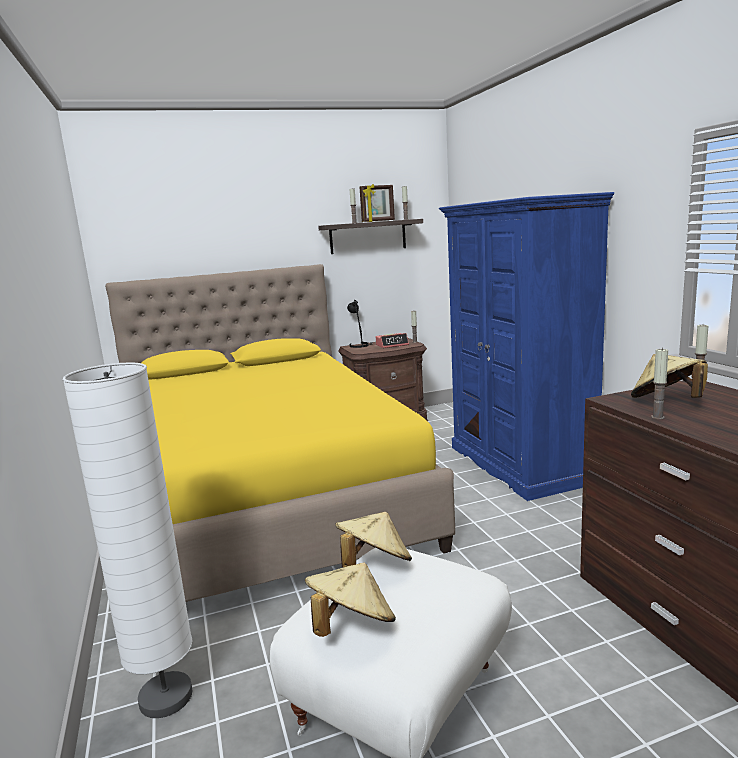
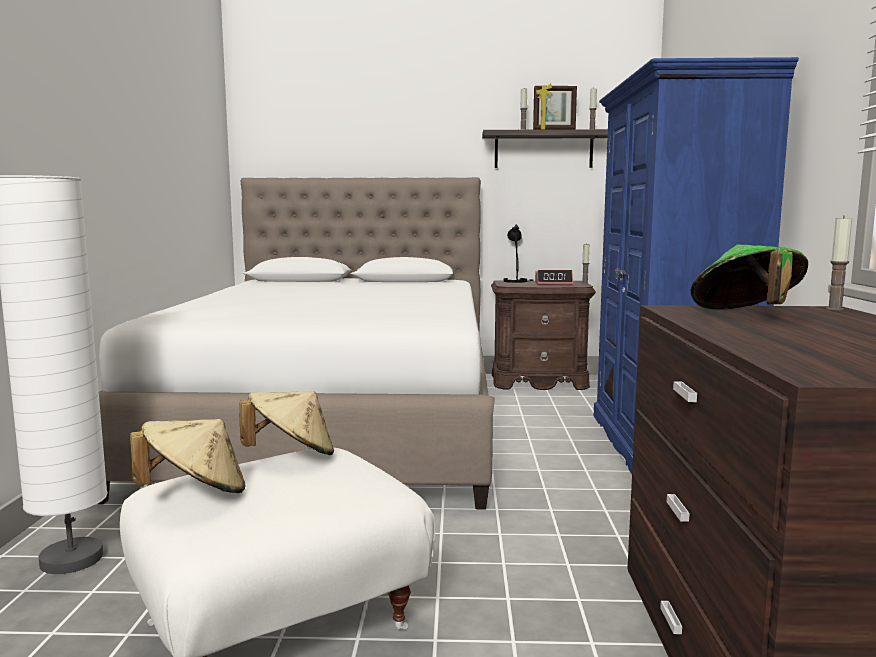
camera: 20 degrees right, 5 degrees down
yellow bed [105,264,455,602] -> white bed [98,177,495,509]
beige hat [631,354,708,398] -> green hat [690,244,808,310]
candle [651,348,668,419] -> none

